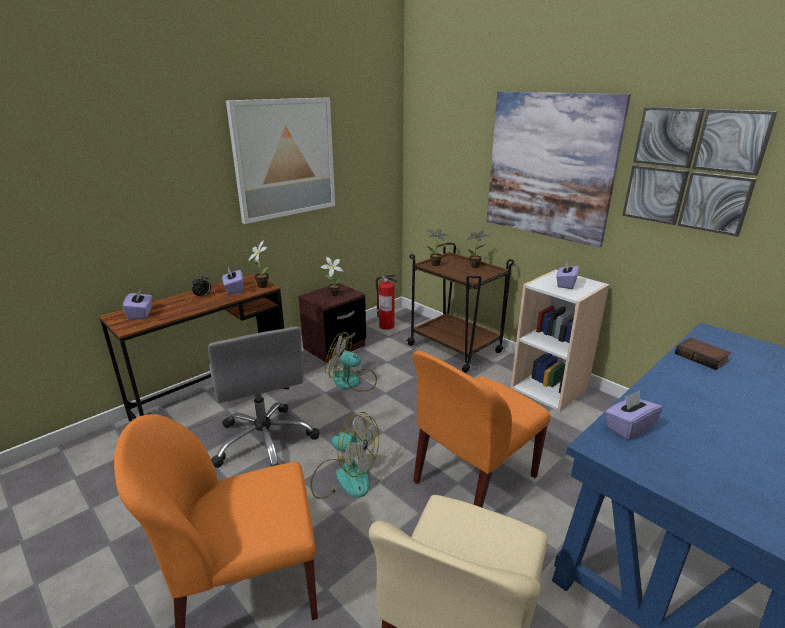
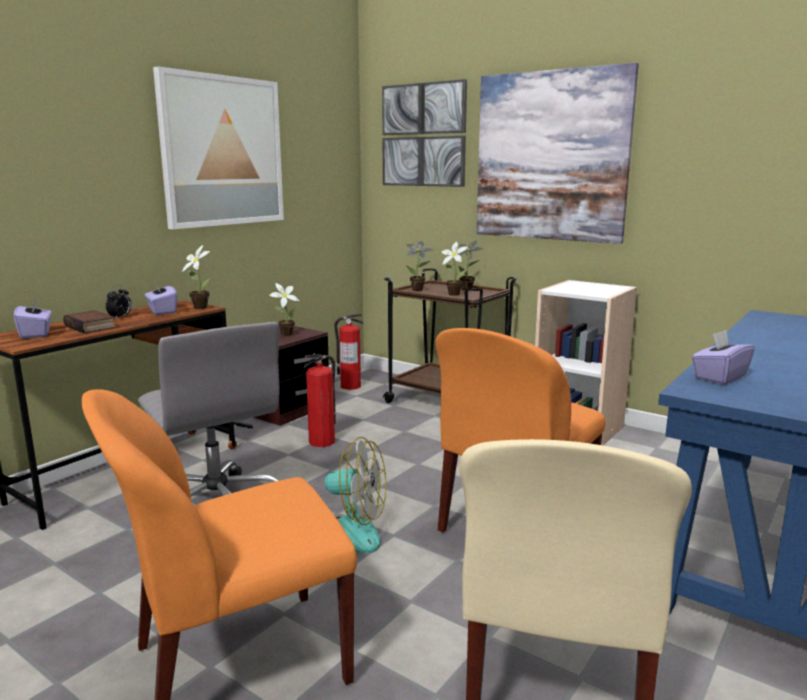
camera: 10 degrees left, 10 degrees down
fan [325,332,377,392] -> fire extinguisher [304,354,336,447]
purple tissue box [556,260,579,289] -> none
picture [622,107,778,236] -> picture moved to [382,79,467,187]
book [675,337,731,370] -> book moved to [63,310,116,333]
none -> potted plant [442,242,468,296]

